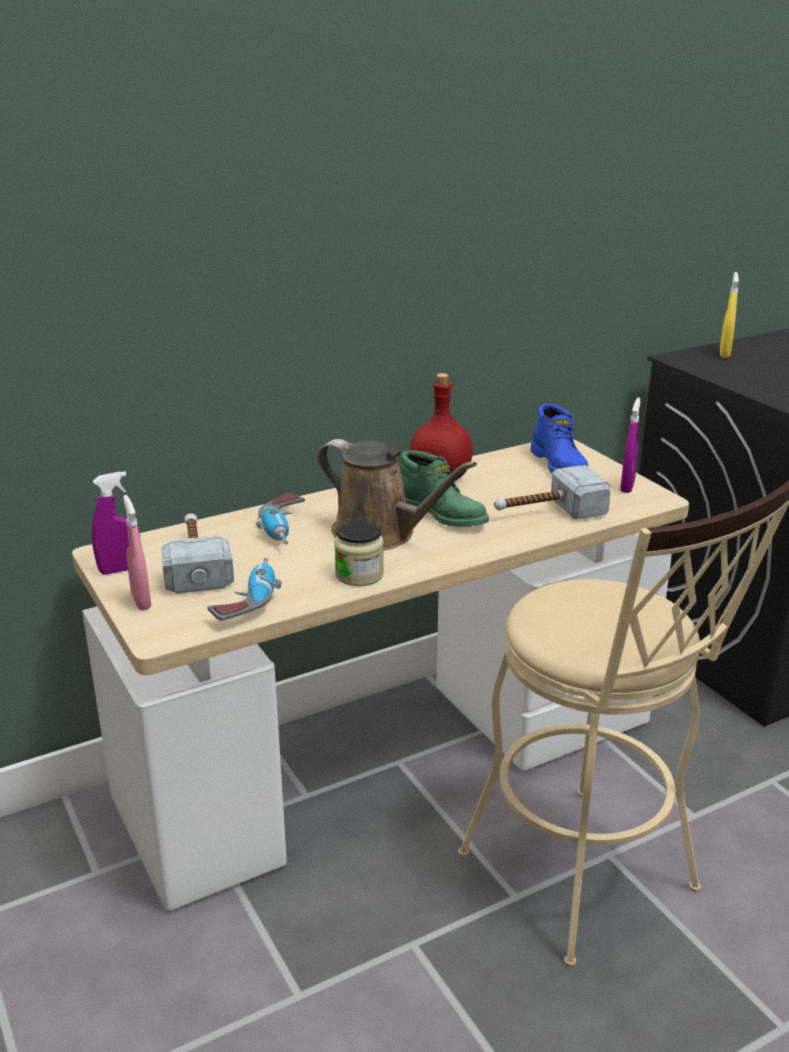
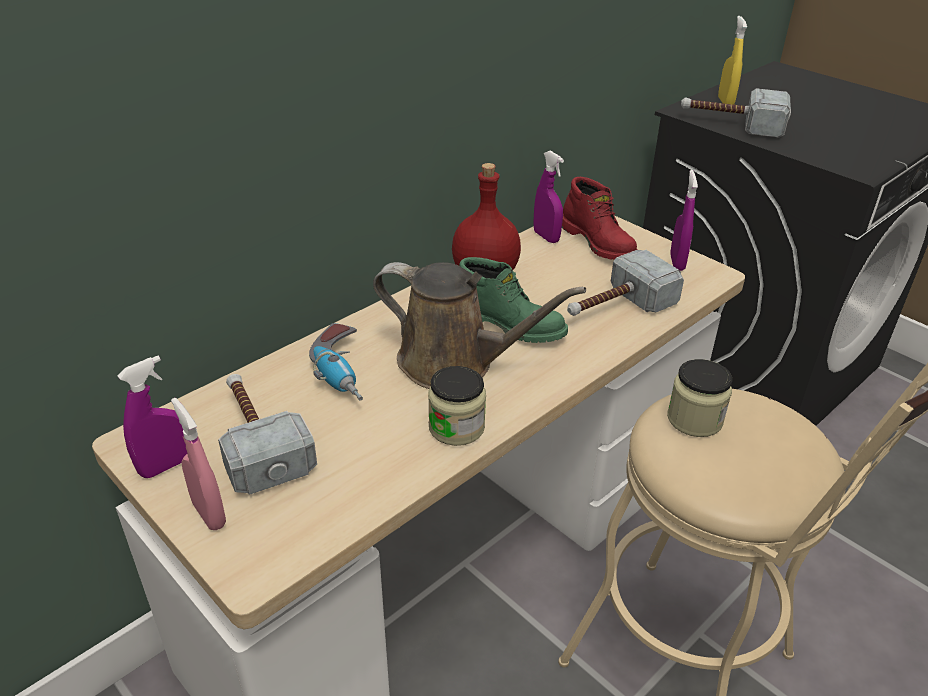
camera: 15 degrees left, 10 degrees up
power drill [207,557,282,621] -> none
blue boot [530,404,588,474] -> red boot [562,177,638,260]
none -> purple spray bottle [533,151,564,243]
none -> jar [667,359,732,437]
none -> hammer [681,88,791,137]

